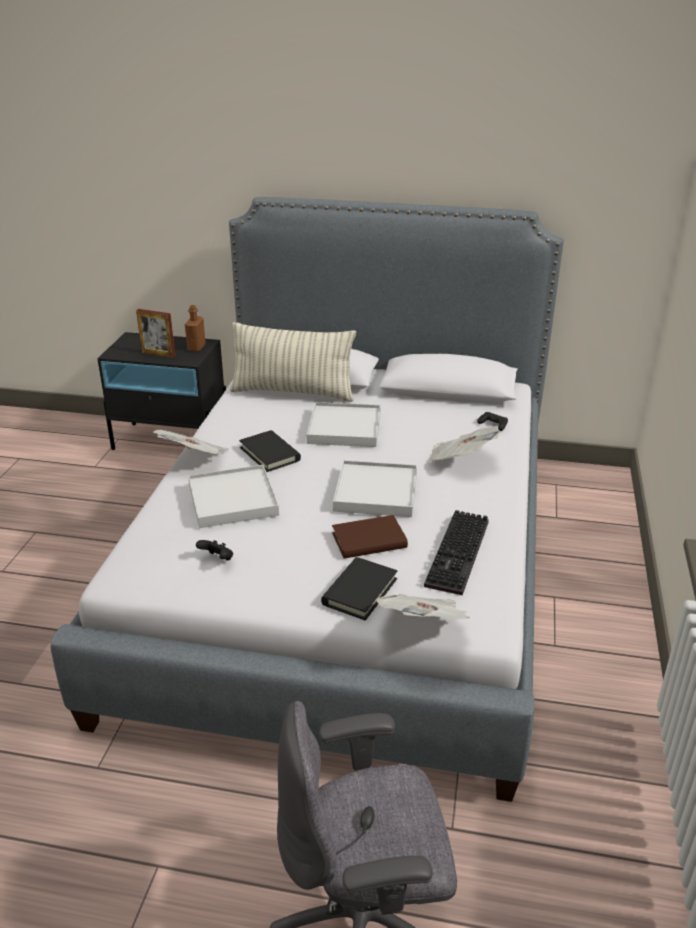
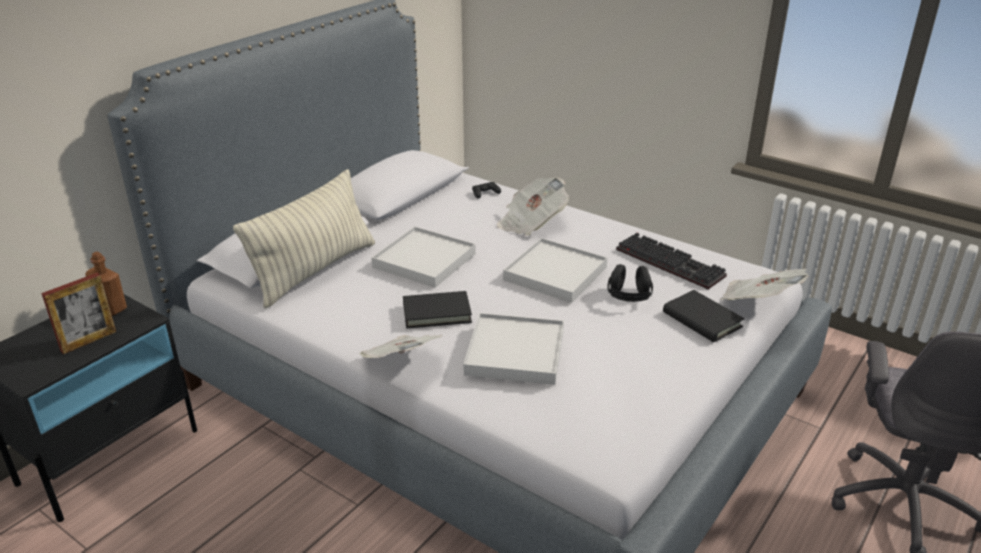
camera: 65 degrees left, 0 degrees up
black game controller [196,540,233,561] -> none
brown book [332,515,408,558] -> black headphones [607,264,653,302]

